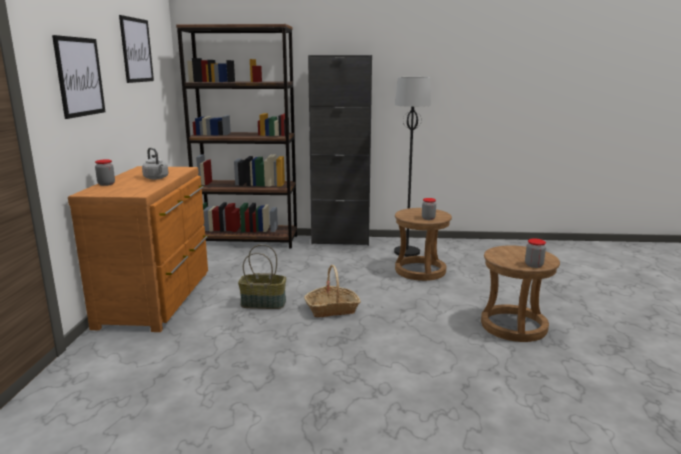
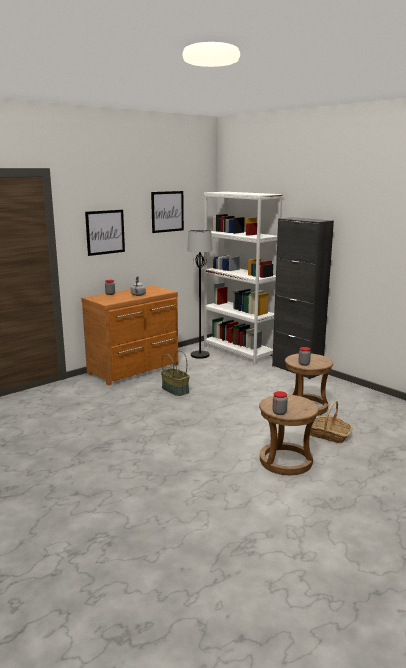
camera: 45 degrees right, 0 degrees up
brown bookcase [176,24,297,248] -> white bookcase [204,192,283,365]
basket [304,265,361,317] -> basket moved to [310,401,353,443]
black floor lamp [394,77,431,257] -> black floor lamp moved to [187,230,213,359]

